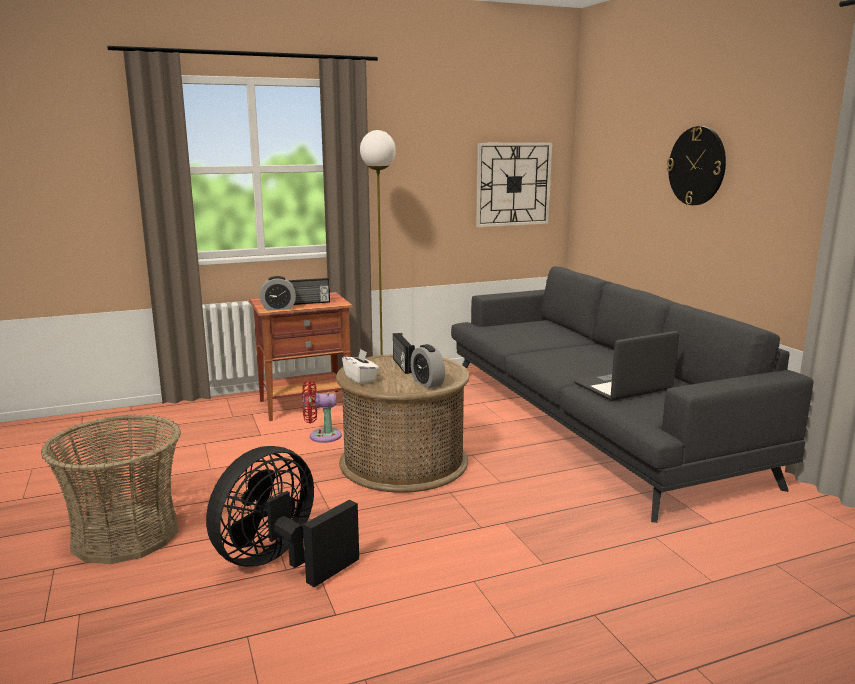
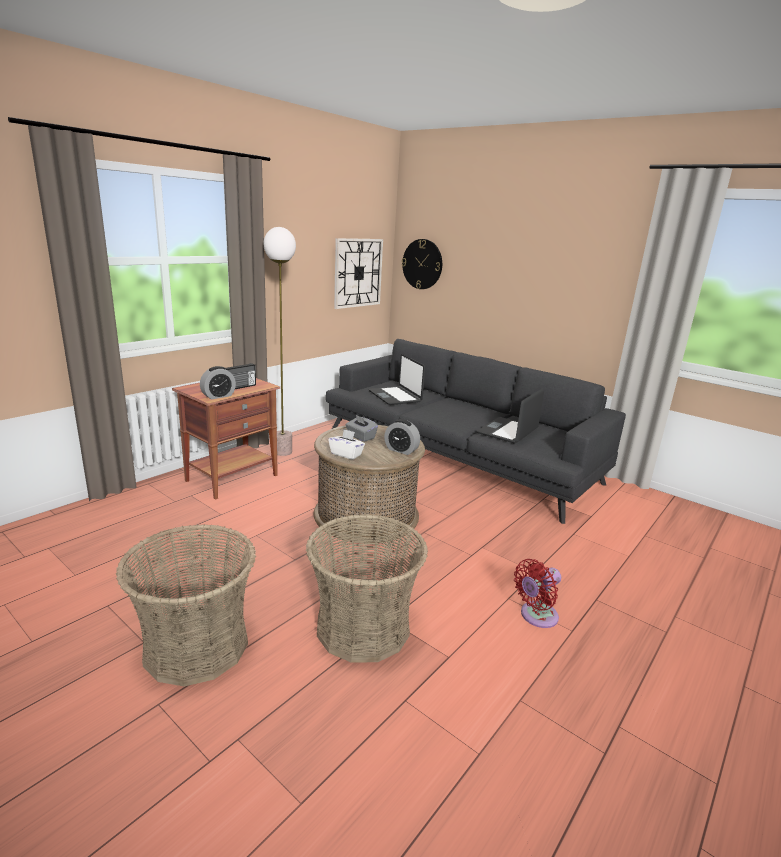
camera: 30 degrees left, 5 degrees up
black fan [206,446,359,587] -> basket [306,514,428,663]
red fan [302,380,342,443] -> red fan moved to [514,559,561,628]
radio [393,333,415,374] -> grey tissue box [346,415,378,442]
wall clock [667,126,726,205] -> wall clock moved to [402,239,442,289]
none -> laptop [369,354,425,405]

